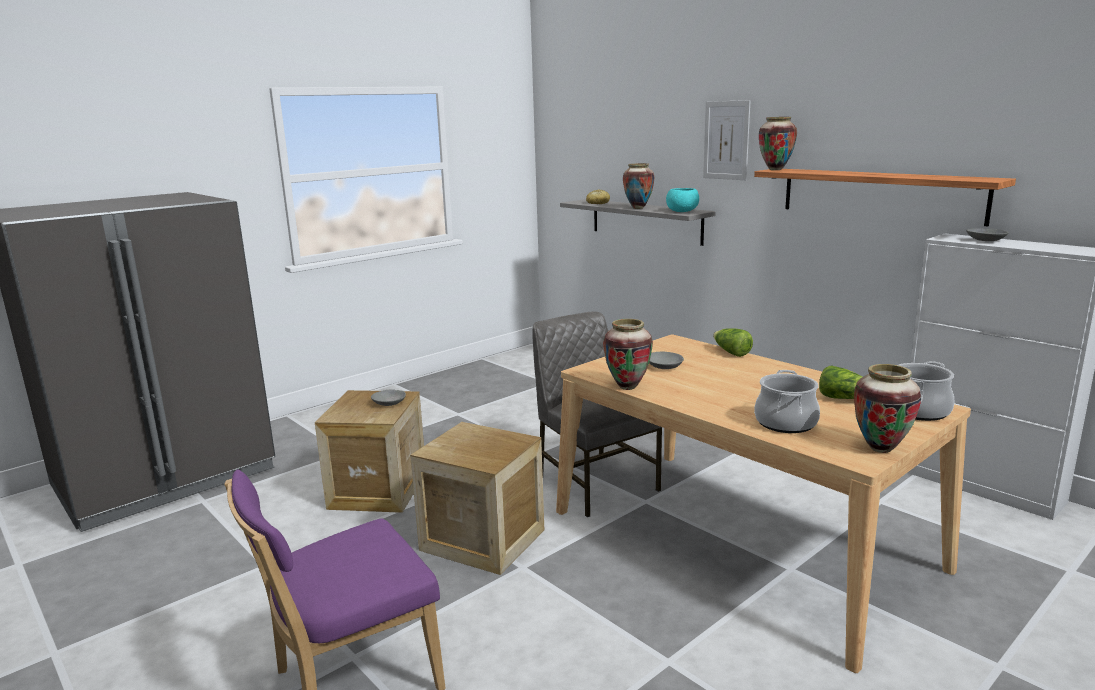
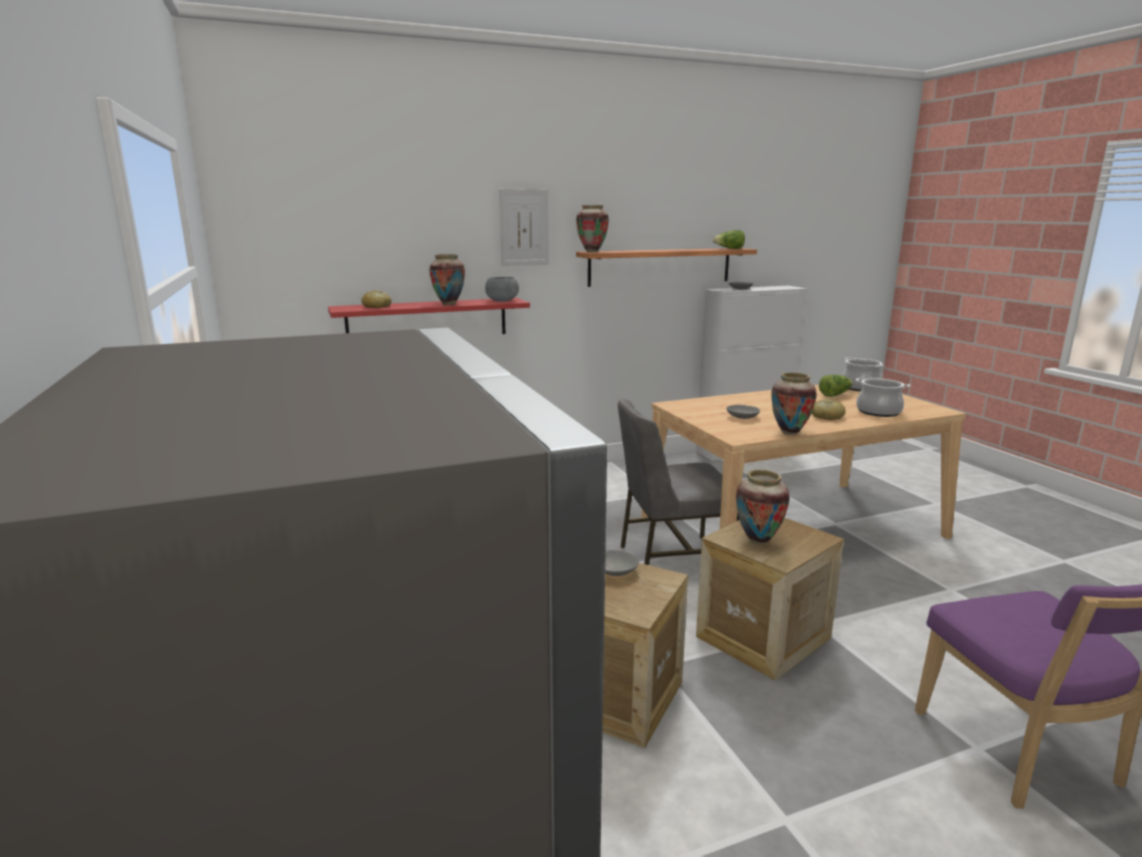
camera: 70 degrees left, 0 degrees up
grey shelf [560,199,715,246] -> red shelf [328,298,530,334]
turquoise bowl [666,188,699,212] -> grey bowl [485,277,519,302]
lettuce [713,328,753,357] -> lettuce moved to [712,230,745,249]
vase [854,364,921,453] -> vase moved to [736,469,790,545]
none -> bread [812,399,846,420]

